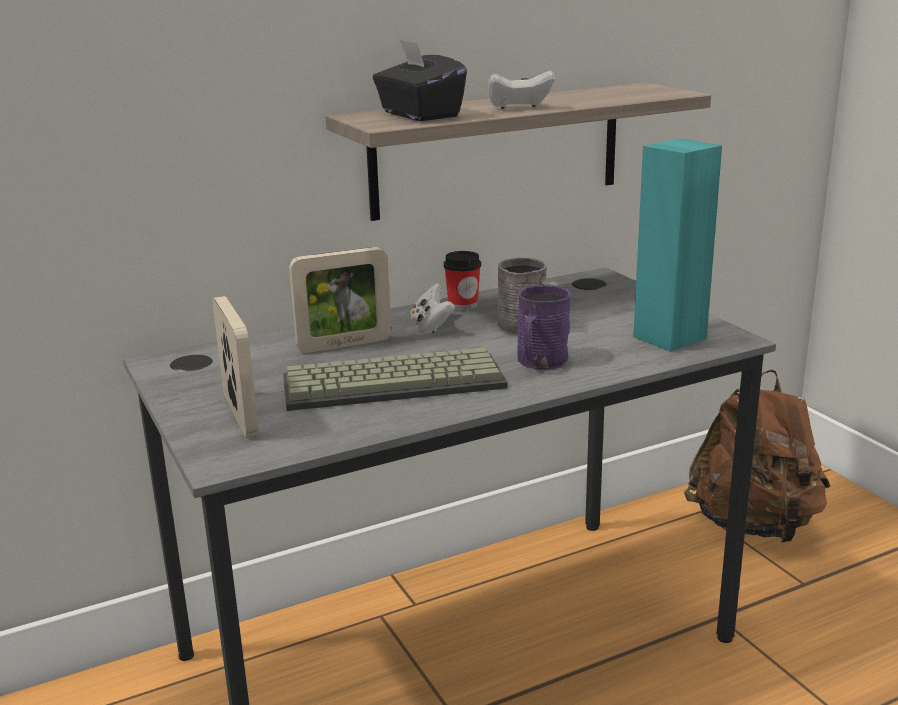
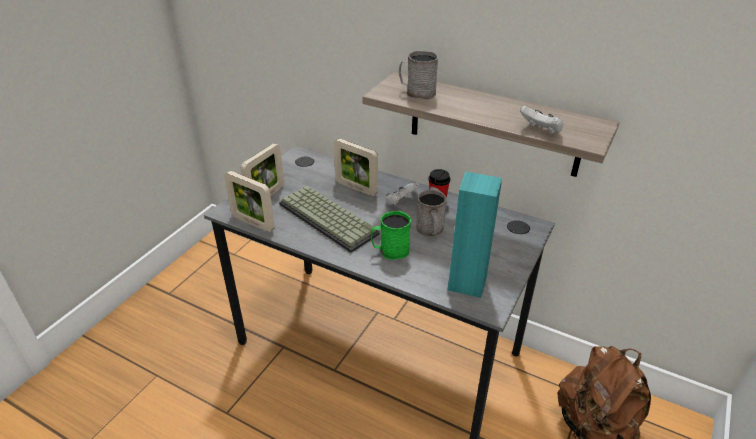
camera: 55 degrees right, 15 degrees up
black tissue box [373,39,467,121] -> grey mug [399,50,438,100]
white game controller [488,71,555,109] -> white game controller moved to [520,106,564,134]
purple mug [518,285,571,369] -> green mug [371,211,412,260]
none -> picture frame [224,171,275,232]

